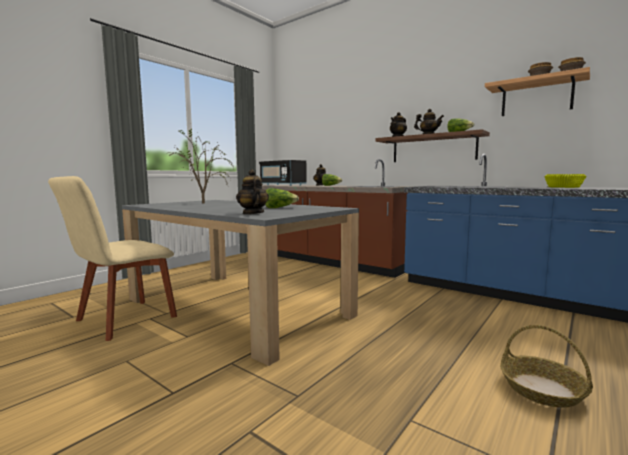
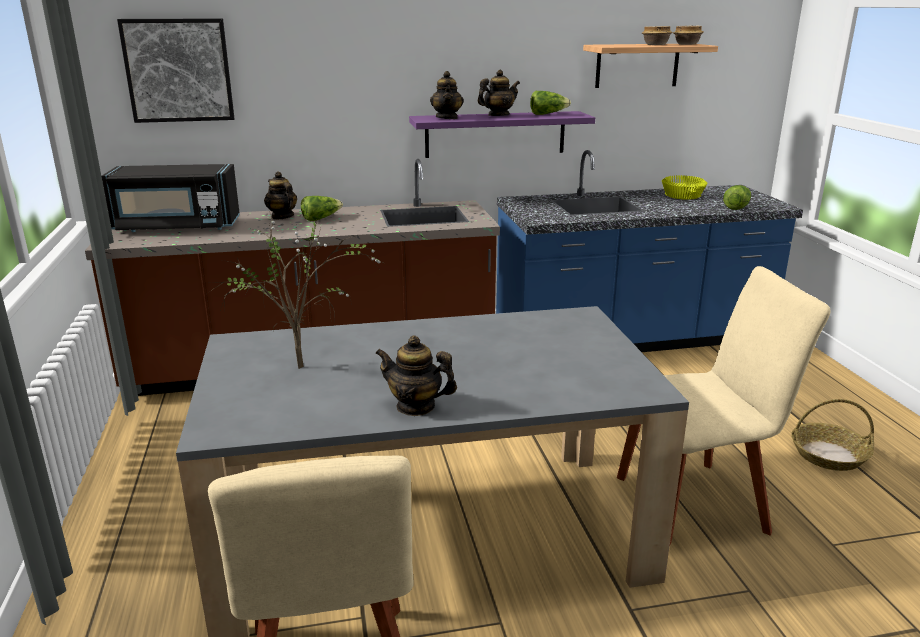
camera: 50 degrees left, 15 degrees up
teapot [236,169,269,214] -> teapot moved to [375,336,457,416]
lettuce [265,189,299,208] -> lettuce moved to [723,185,751,210]
brown shelf [375,129,490,162] -> purple shelf [409,111,595,158]
none -> picture [117,18,235,123]
none -> beige chair [617,266,831,547]

